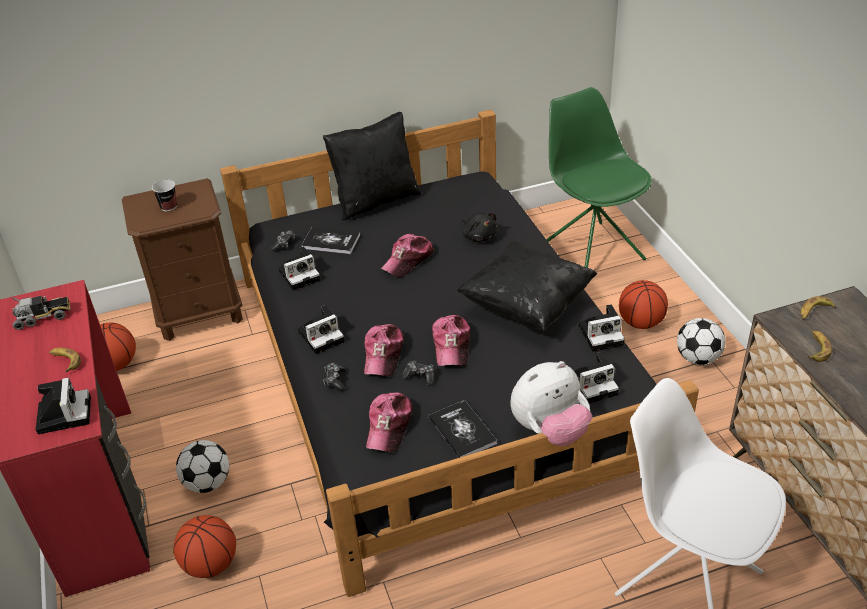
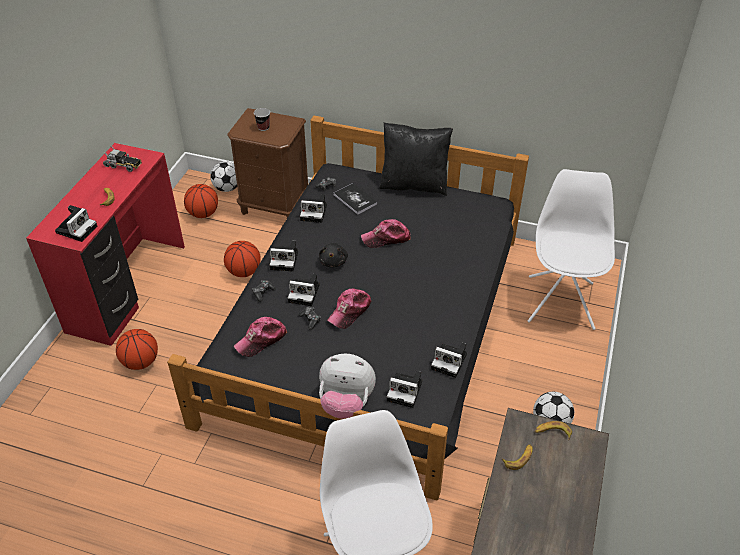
camera: 35 degrees right, 5 degrees up
football [176,440,229,493] -> football moved to [210,161,237,192]
cap [364,324,404,376] -> camera [288,274,319,306]
book [429,400,497,458] -> none
black pillow [457,241,597,331] -> none
black plush toy [462,212,498,242] -> black plush toy moved to [319,242,348,268]
green chair [546,87,652,268] -> white chair [528,169,615,330]
basketball [619,280,668,329] -> basketball moved to [224,241,261,277]

